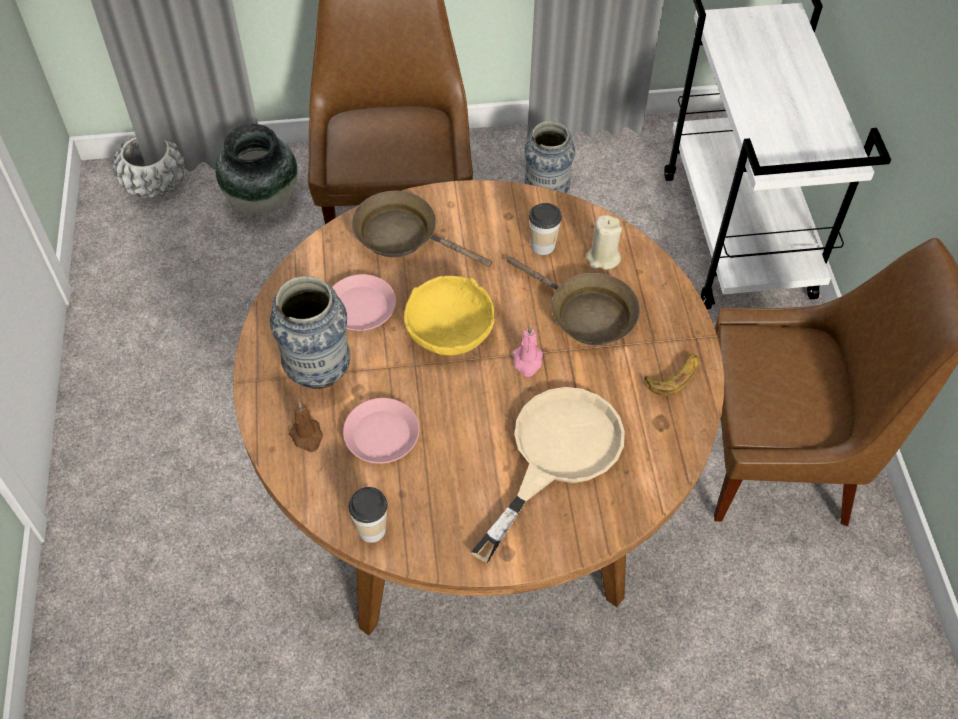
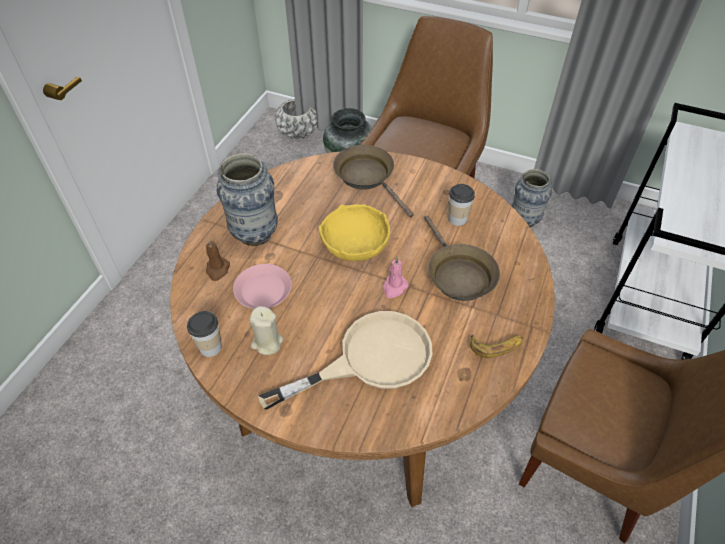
camera: 30 degrees right, 5 degrees down
pink plate [332,274,396,331] -> none
beige candle [586,215,622,270] -> beige candle moved to [249,306,283,355]

